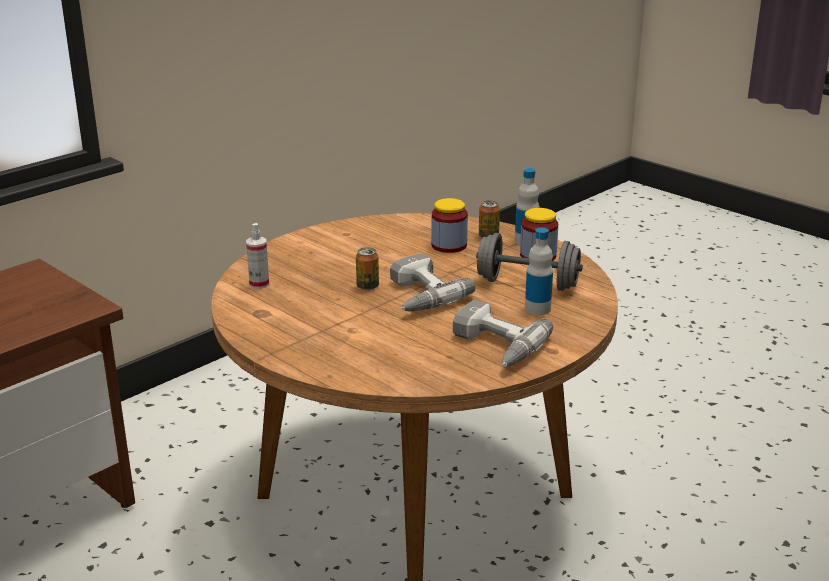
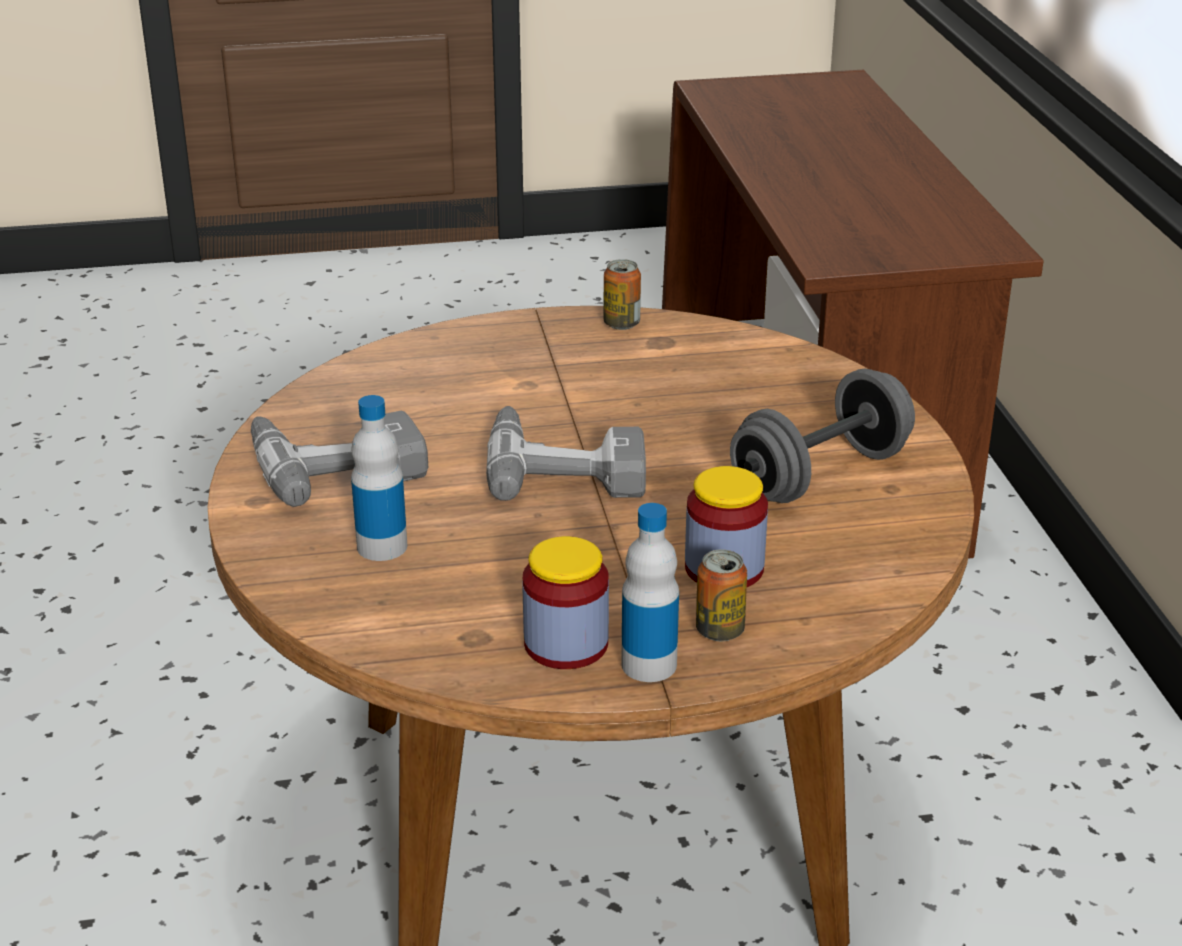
camera: 125 degrees right, 5 degrees up
spray bottle [246,223,269,289] -> none
can [356,247,379,290] -> can moved to [604,259,641,330]
grey dumbbell [476,233,583,291] -> grey dumbbell moved to [730,369,915,503]

